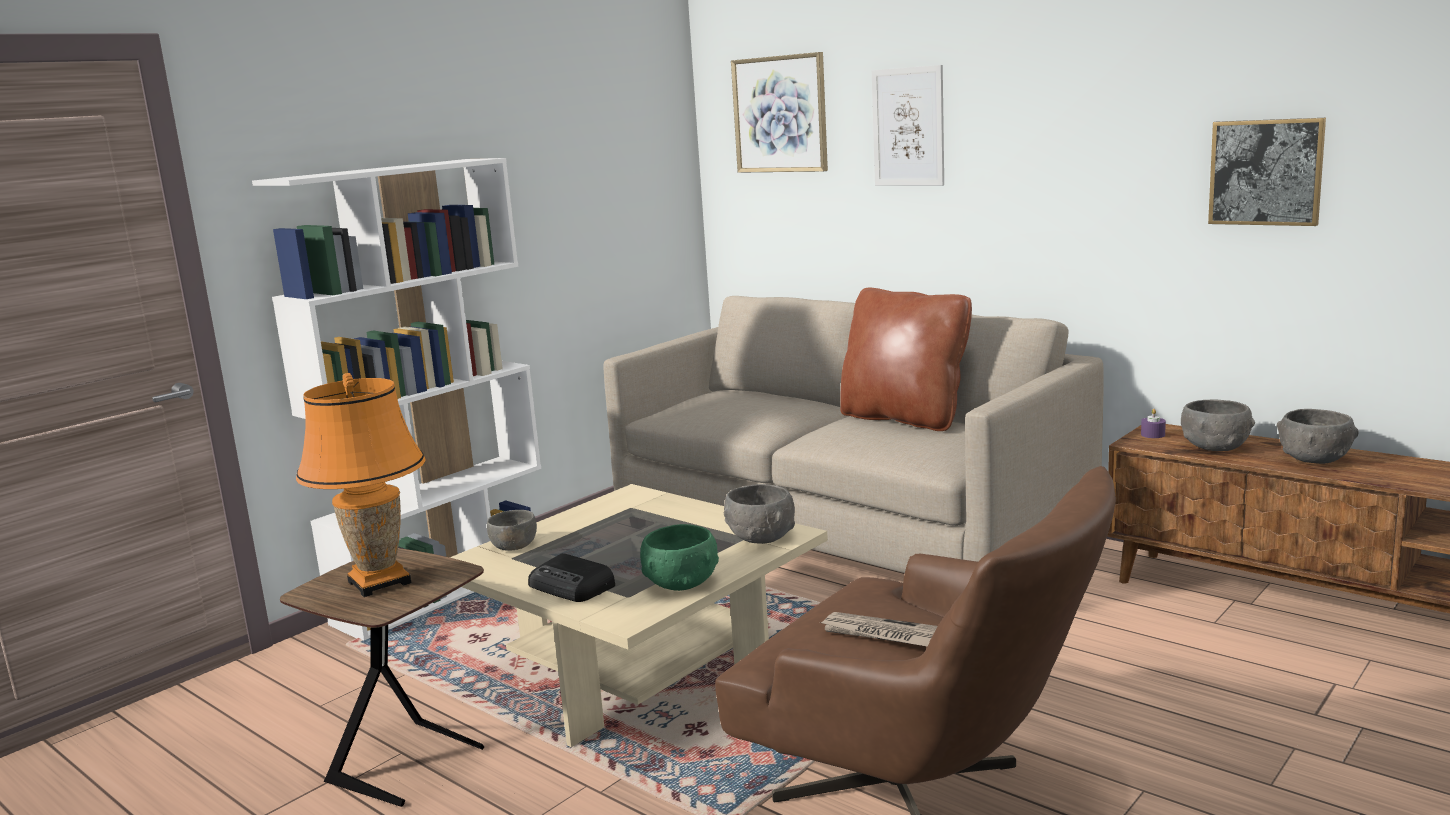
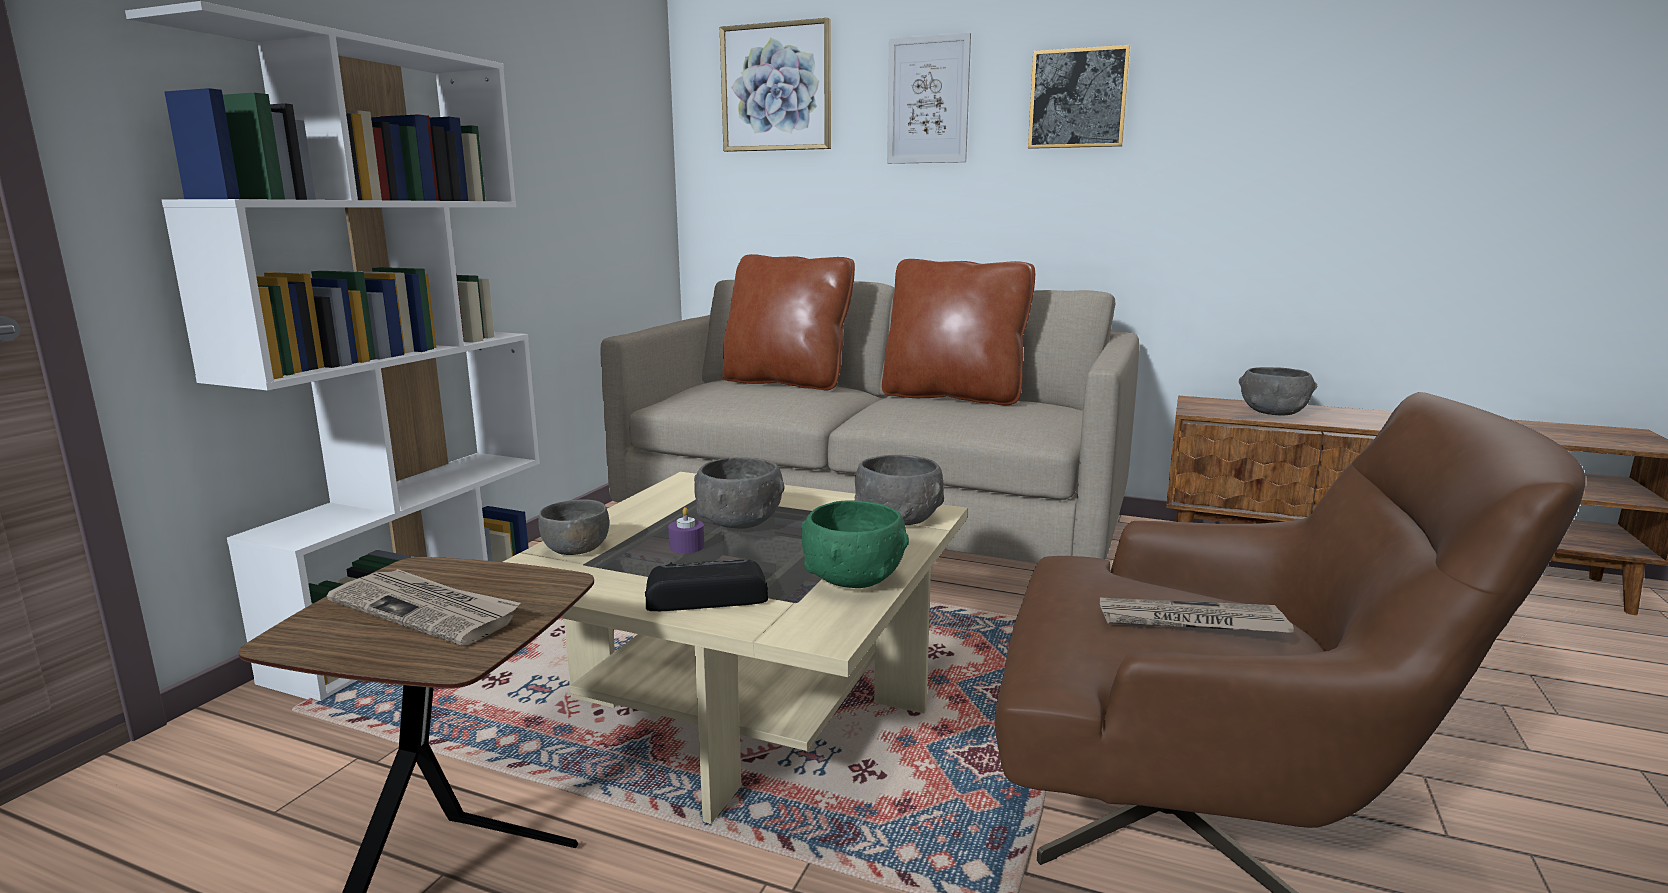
camera: 20 degrees left, 0 degrees up
orange table lamp [296,373,426,597] -> newspaper [327,569,521,646]
radio [528,553,615,602] -> radio turned 150 degrees clockwise [645,560,768,611]
purple candle [1141,409,1166,438] -> purple candle moved to [668,507,704,553]
picture [1208,118,1326,226] -> picture moved to [1028,45,1131,149]
grey bowl [1277,409,1358,464] -> grey bowl moved to [694,457,784,529]
none -> brown pillow [723,254,855,391]

